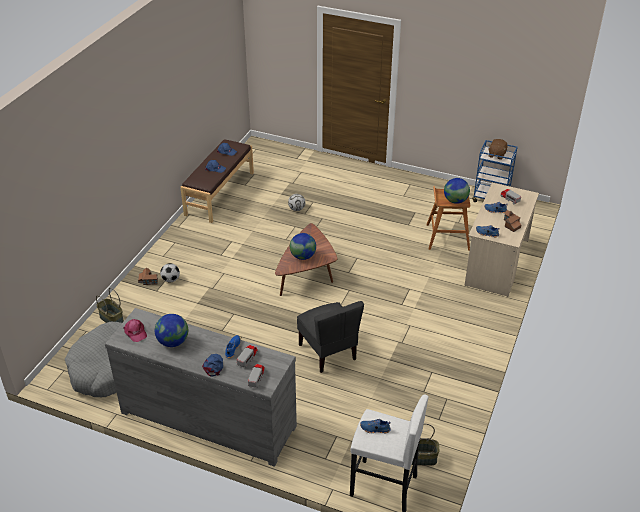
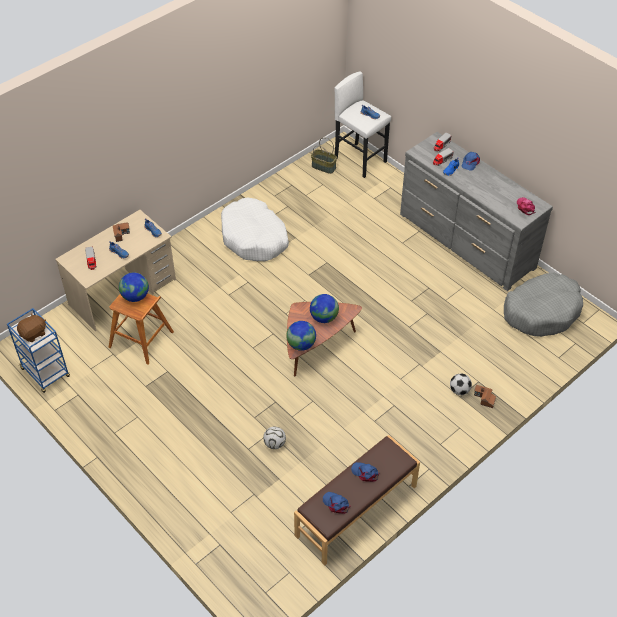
camera: 155 degrees left, 10 degrees up
basket [96,288,124,323] -> none
globe [155,314,188,347] -> globe moved to [286,321,316,351]
grey chair [297,301,364,373] -> none
none -> white dog bed [221,198,289,261]

